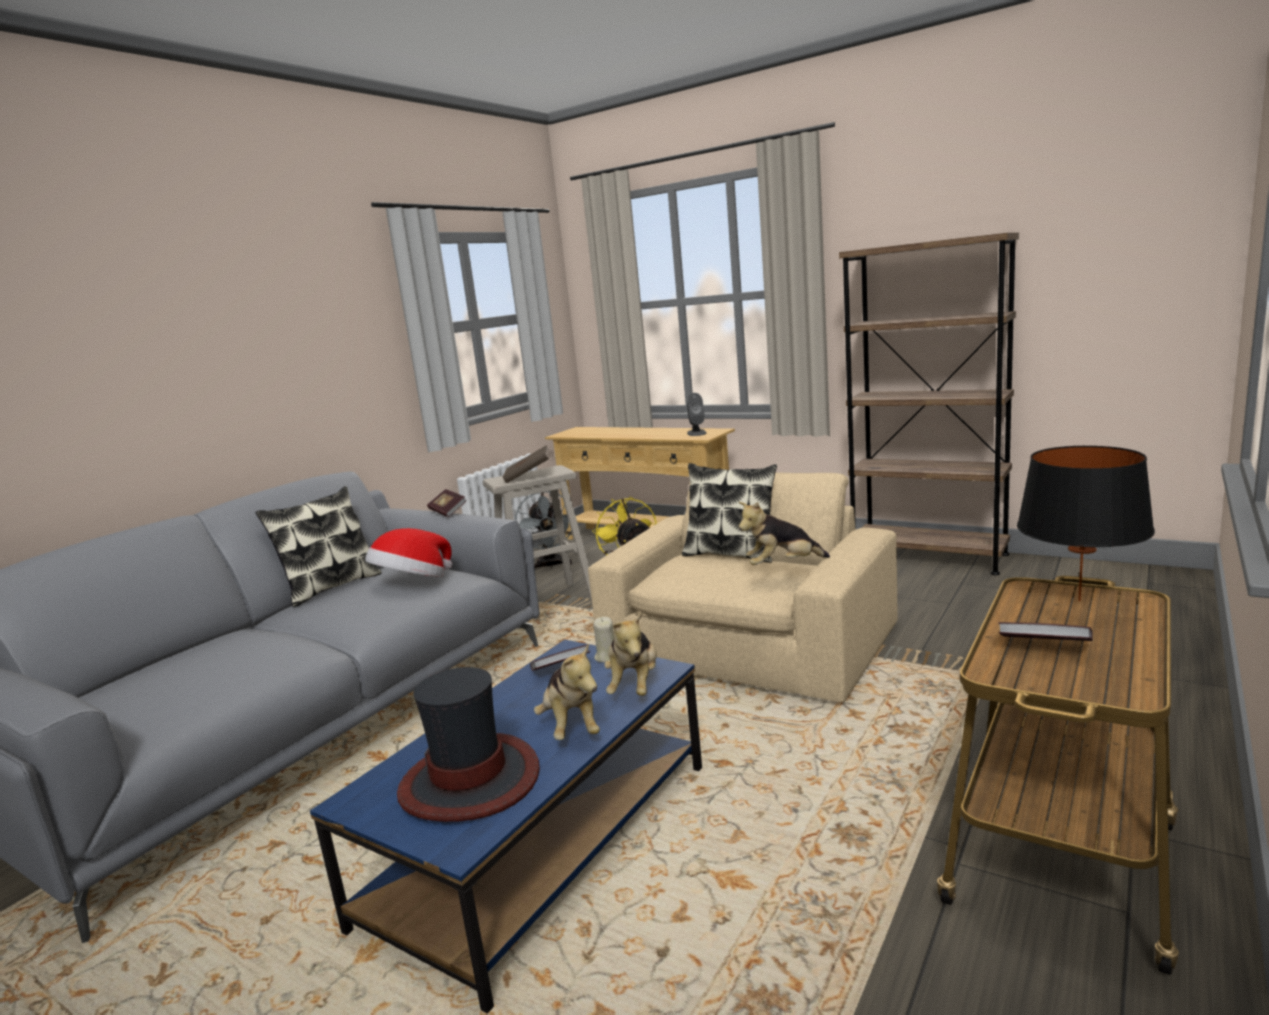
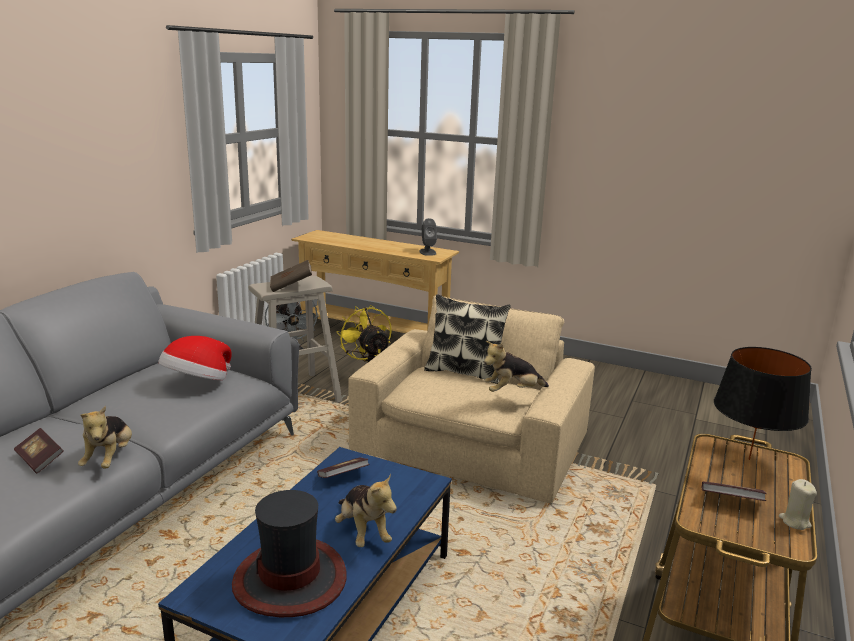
camera: 10 degrees left, 5 degrees up
pillow [255,486,382,607] -> none
book [427,489,467,517] -> book moved to [14,428,64,474]
beige candle [593,617,614,663] -> beige candle moved to [779,479,817,530]
plush toy [604,613,657,696] -> plush toy moved to [78,406,132,469]
brown bookcase [839,233,1019,575] -> none

